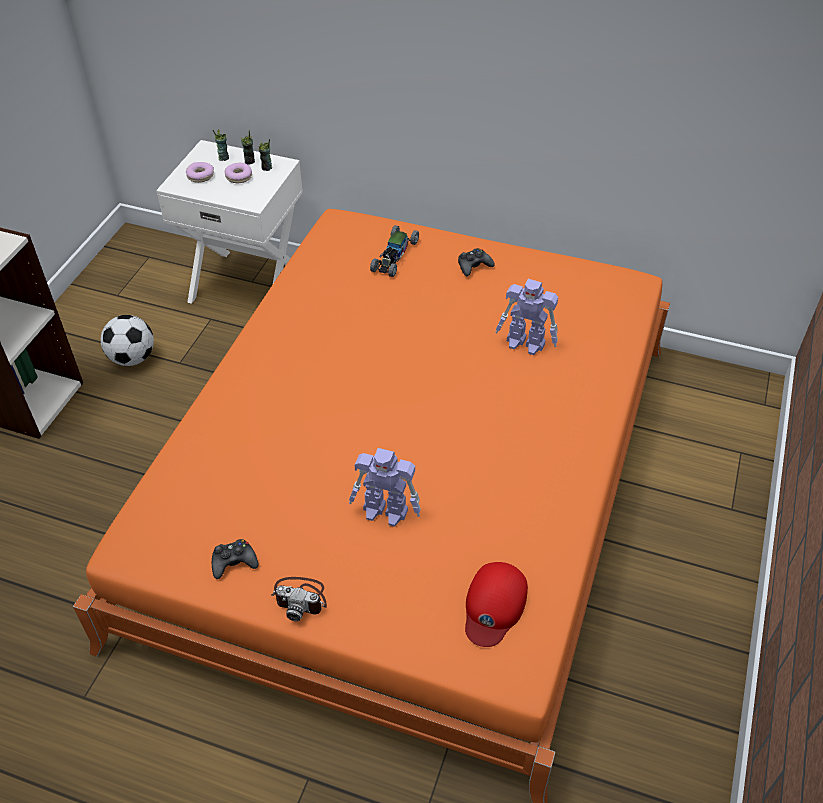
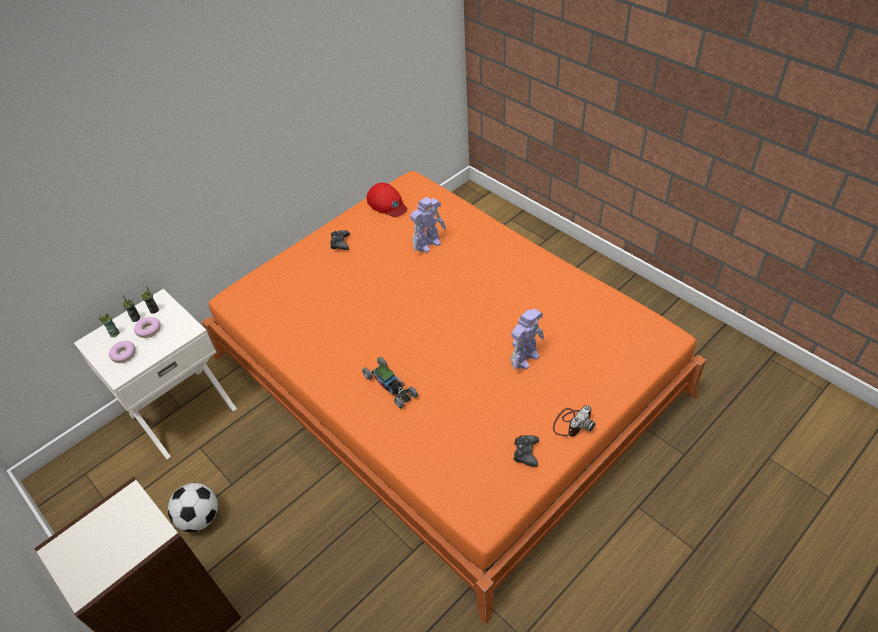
camera: 60 degrees left, 0 degrees up
toy car [370,225,419,277] -> toy car moved to [362,357,418,408]
red cap [465,562,528,647] -> red cap moved to [367,182,407,217]

